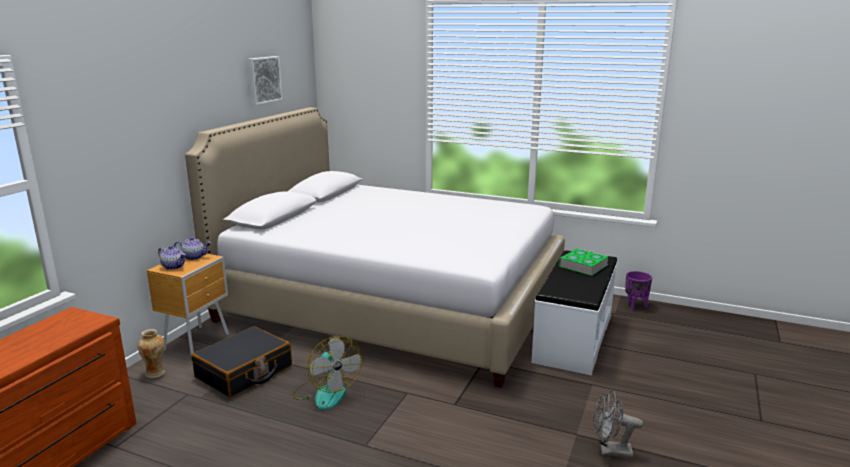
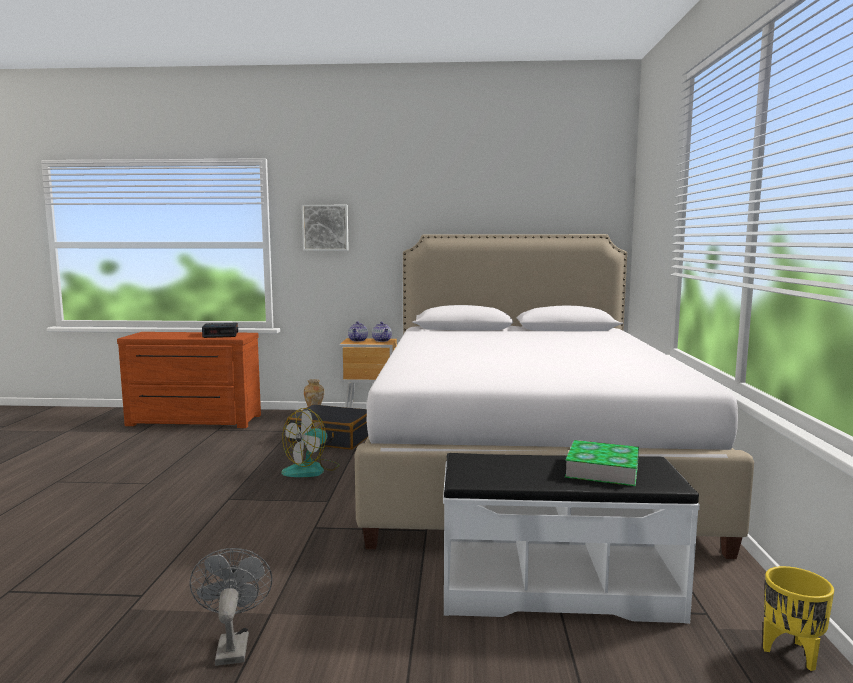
camera: 70 degrees right, 10 degrees down
picture [248,56,283,105] -> picture moved to [302,205,349,251]
purple planter [625,271,652,310] -> yellow planter [763,566,834,671]
none -> alarm clock [202,323,238,338]

